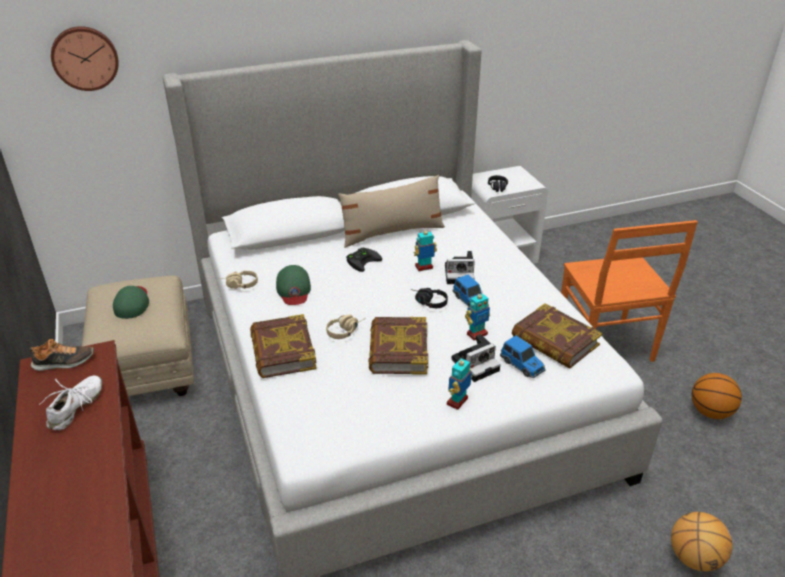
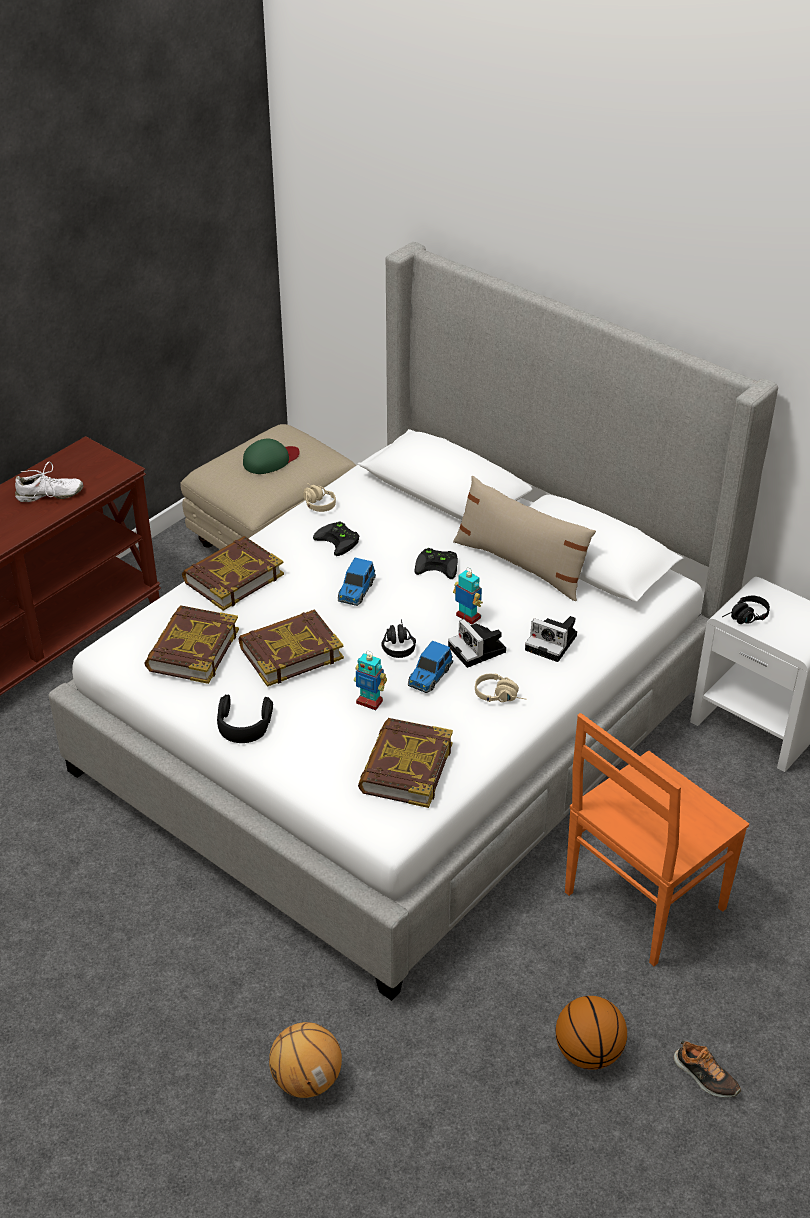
camera: 60 degrees right, 5 degrees up
shoe [29,339,94,371] -> shoe moved to [674,1040,741,1098]
wall clock [51,26,119,91] -> none
green cap [276,265,311,305] -> black game controller [313,521,359,556]
beige headphones [326,314,365,339] -> beige headphones moved to [475,674,527,702]
toy robot [447,356,472,410] -> black headphones [217,694,273,743]
camera [452,334,501,382] -> camera moved to [525,616,577,662]
toy car [500,335,546,378] -> toy car moved to [338,558,376,606]
none -> book [144,605,239,684]

